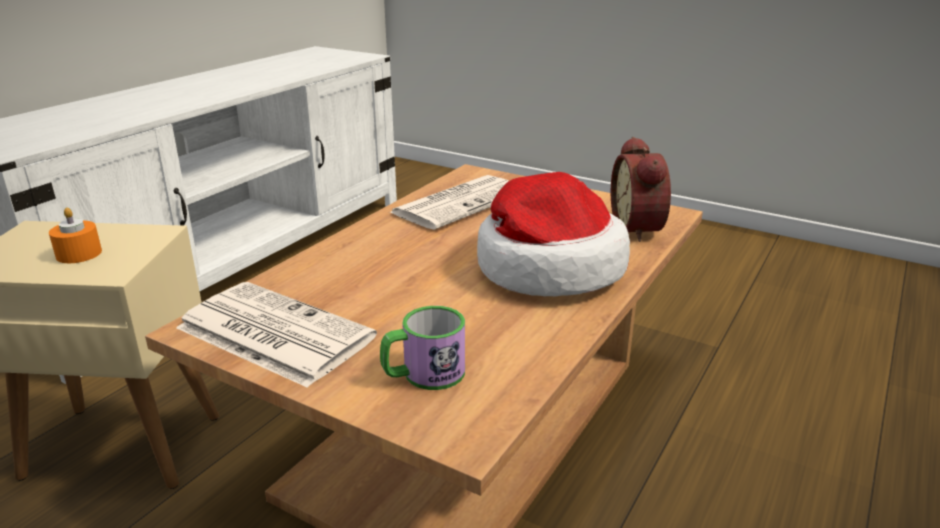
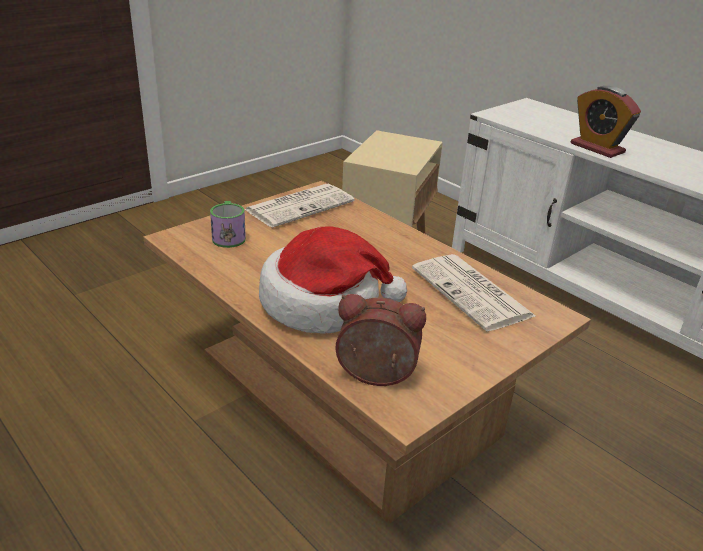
camera: 105 degrees right, 5 degrees up
orange candle [49,207,102,263] -> none
none -> alarm clock [571,86,641,158]

